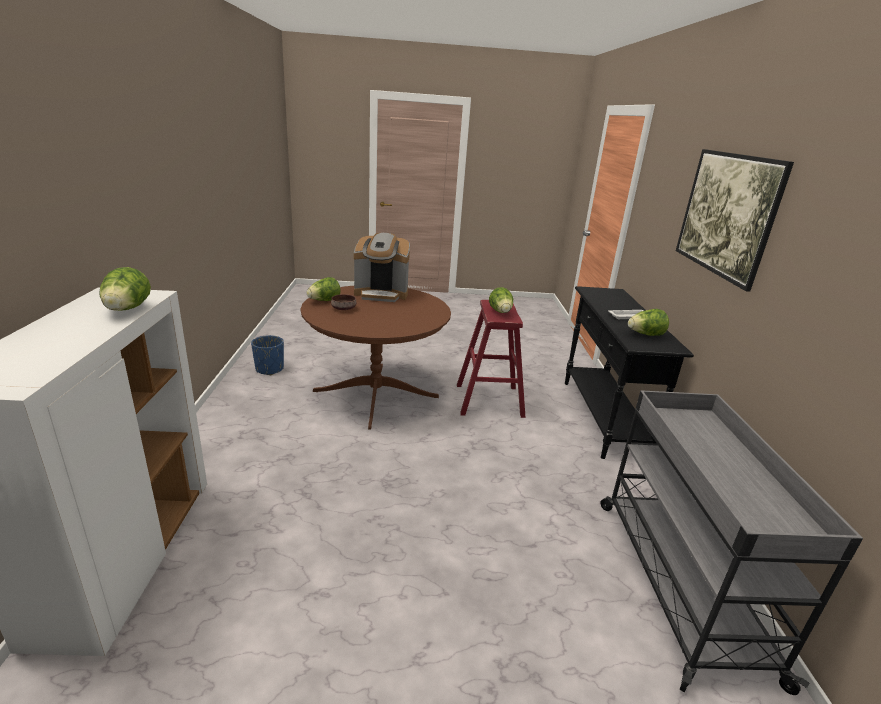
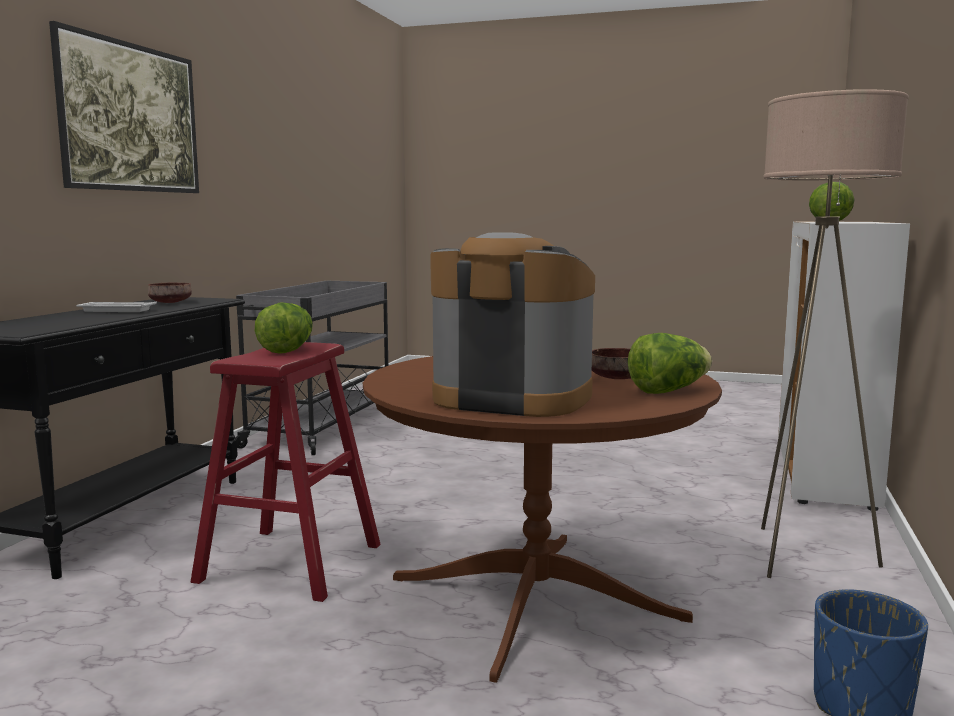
camera: 160 degrees left, 15 degrees down
lettuce [628,309,669,336] -> brown bowl [148,283,192,303]
none -> beige floor lamp [761,89,909,578]

